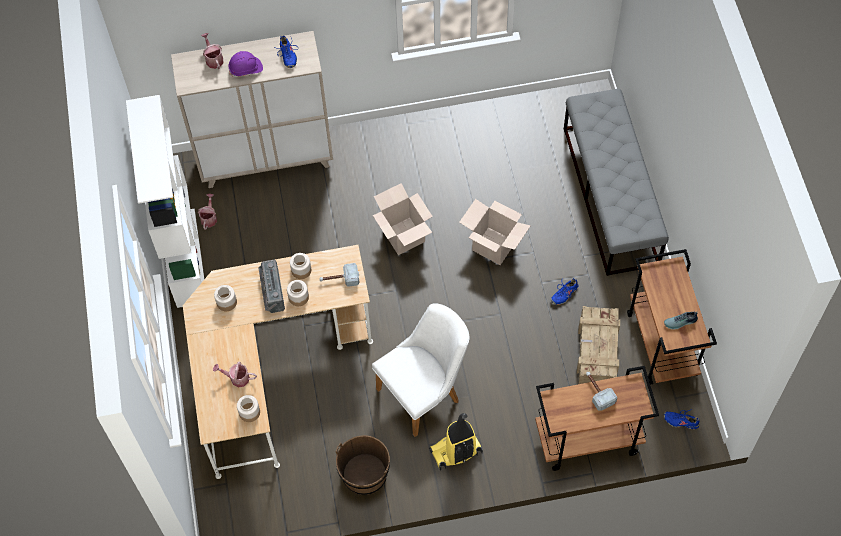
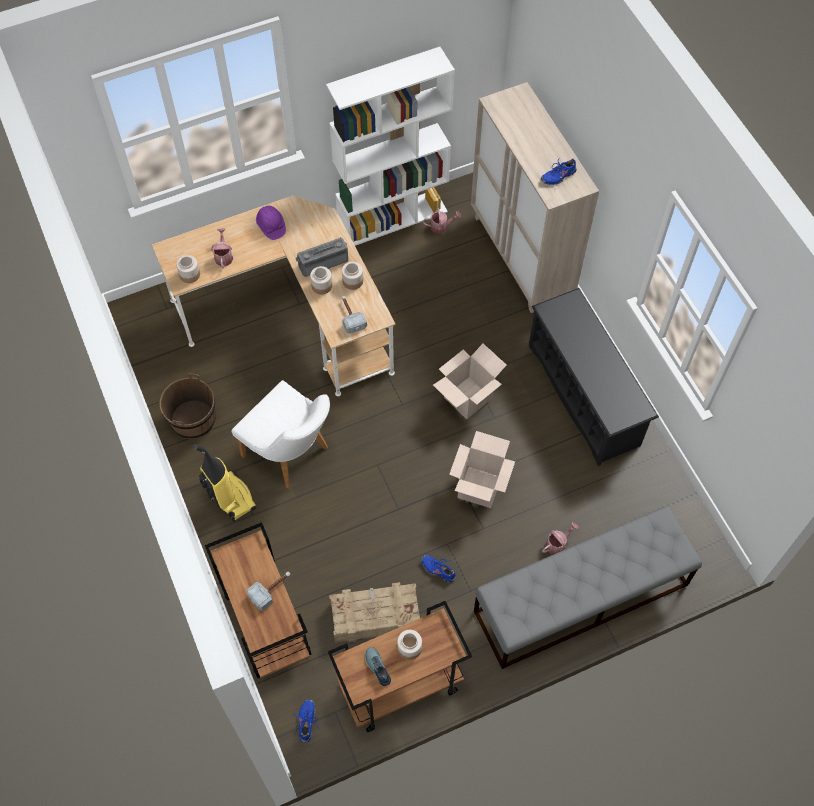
camera: 75 degrees right, 0 degrees up
watering can [201,33,223,69] -> watering can moved to [542,522,578,554]
jar [214,285,237,311] -> jar moved to [397,630,422,660]
purple hard hat [229,51,263,77] -> purple hard hat moved to [256,206,286,240]
none -> black shoe rack [529,288,659,466]

